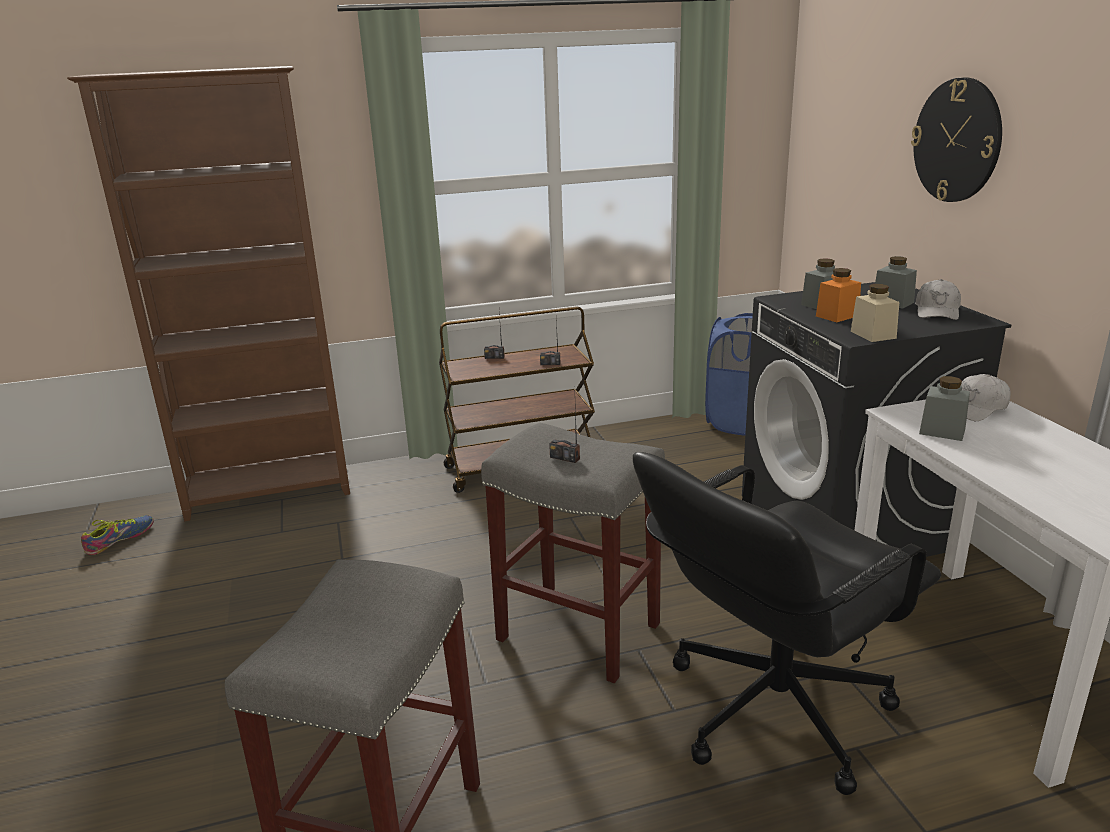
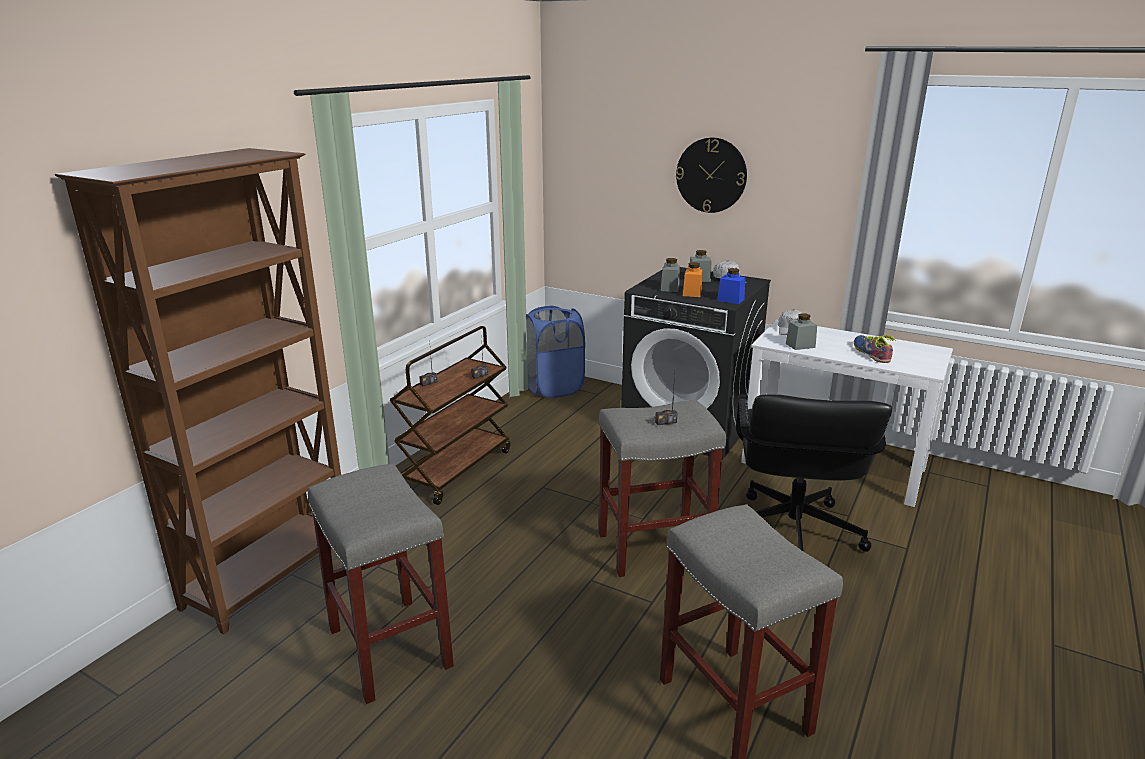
camera: 45 degrees left, 0 degrees up
shoe [81,515,154,555] -> shoe moved to [854,335,897,363]
beige jar [851,284,899,342] -> blue jar [717,268,745,304]
none -> grey stool [308,463,454,704]

